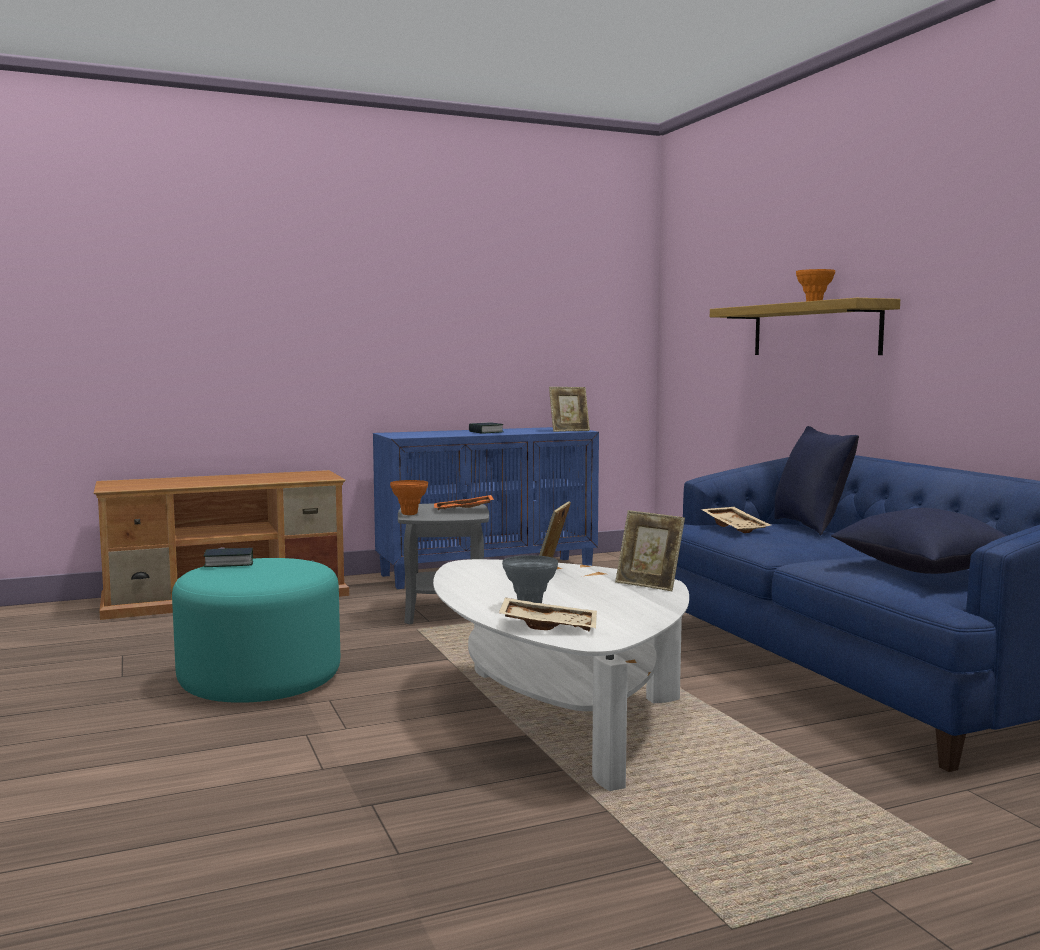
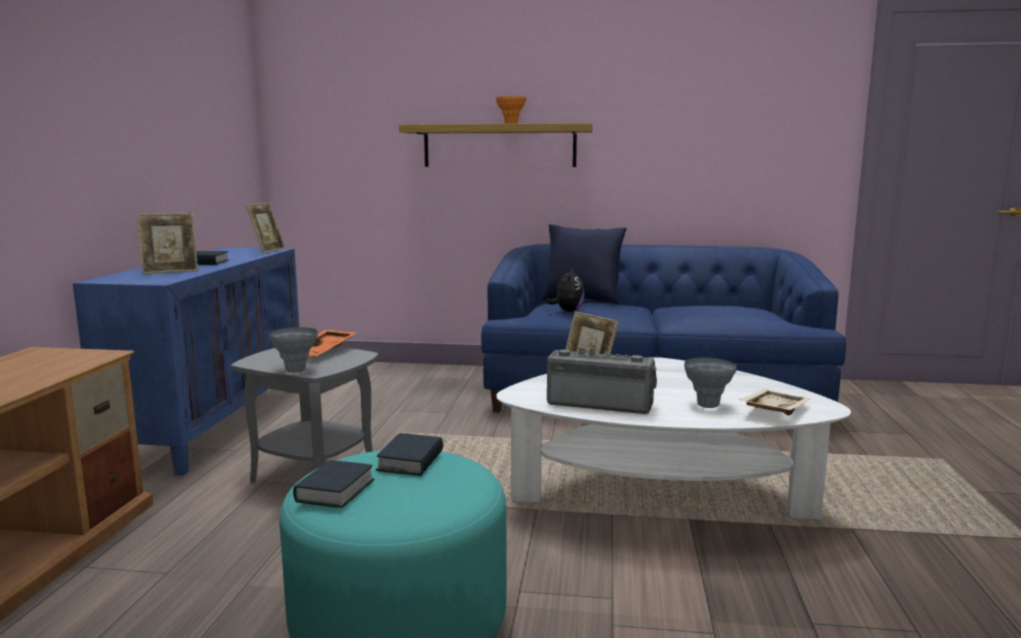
camera: 60 degrees left, 5 degrees up
orange vase [390,480,428,515] -> grey vase [269,327,318,373]
picture frame [615,510,685,591] -> picture frame moved to [137,213,198,274]
beige tray [701,507,771,533] -> plush toy [546,268,584,312]
blue pillow [831,508,1007,574] -> none
none -> book [376,433,443,476]
none -> radio [547,347,657,414]

